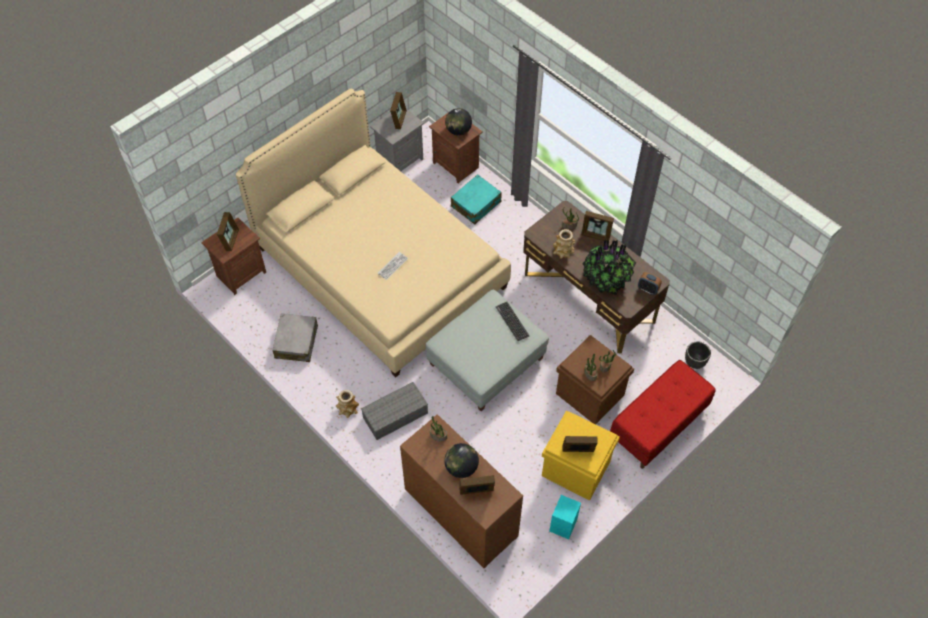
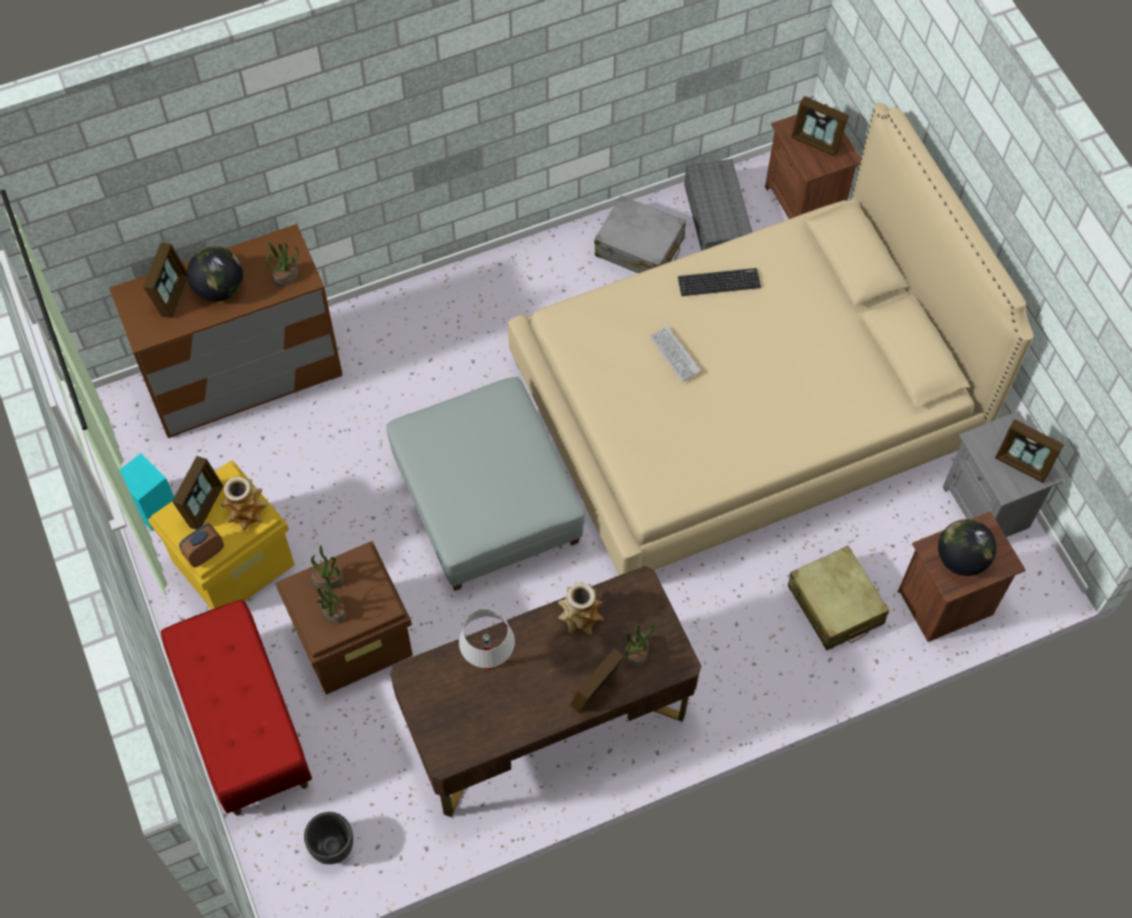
camera: 110 degrees right, 5 degrees up
vase [336,390,359,418] -> vase moved to [221,477,267,530]
grey storage box [361,382,428,440] -> grey storage box moved to [684,159,752,251]
turquoise suitcase [451,174,502,224] -> beige suitcase [788,546,889,650]
keyboard [496,302,529,341] -> keyboard moved to [678,268,761,296]
potted plant [582,239,636,295] -> white table lamp [459,608,515,670]
alarm clock [638,272,662,295] -> alarm clock moved to [179,524,224,567]

